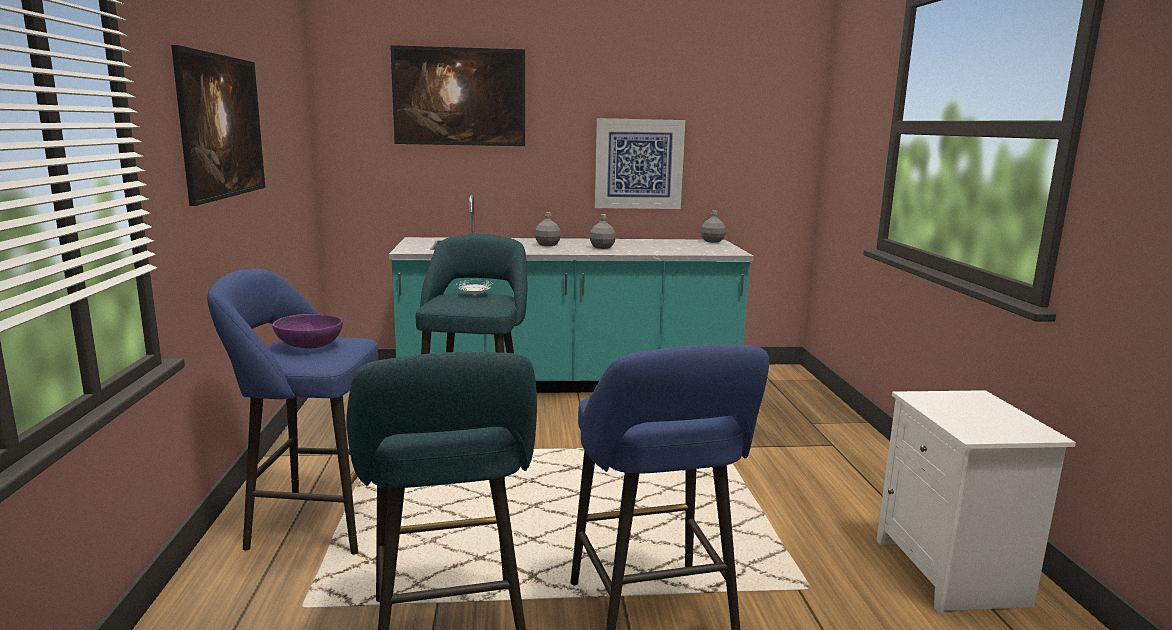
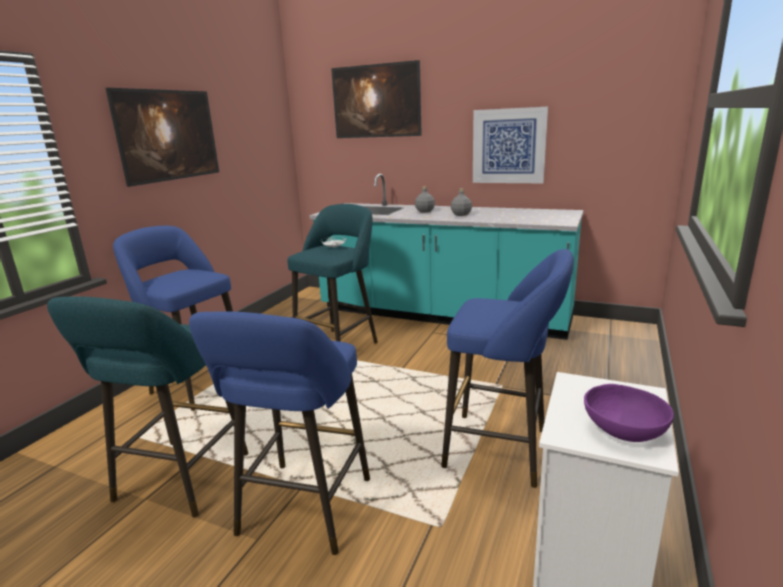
camera: 30 degrees right, 5 degrees up
purple bowl [272,314,343,348] -> purple bowl moved to [584,384,674,442]
grey bottle [701,210,726,243] -> none
none -> blue stool [441,249,574,488]

